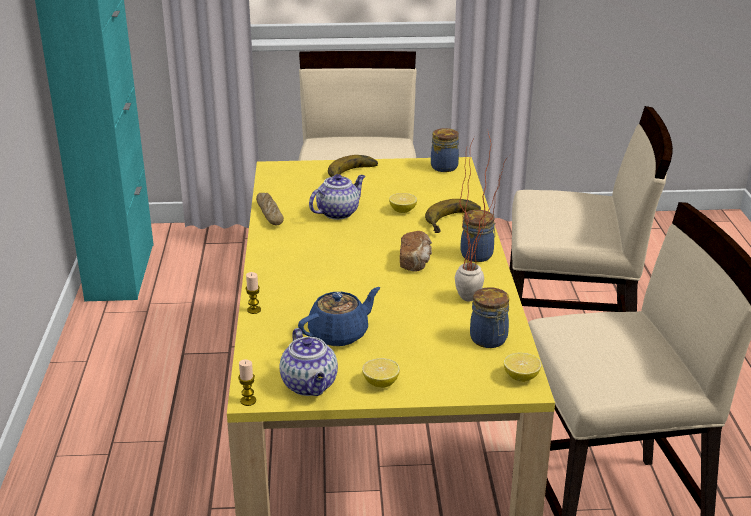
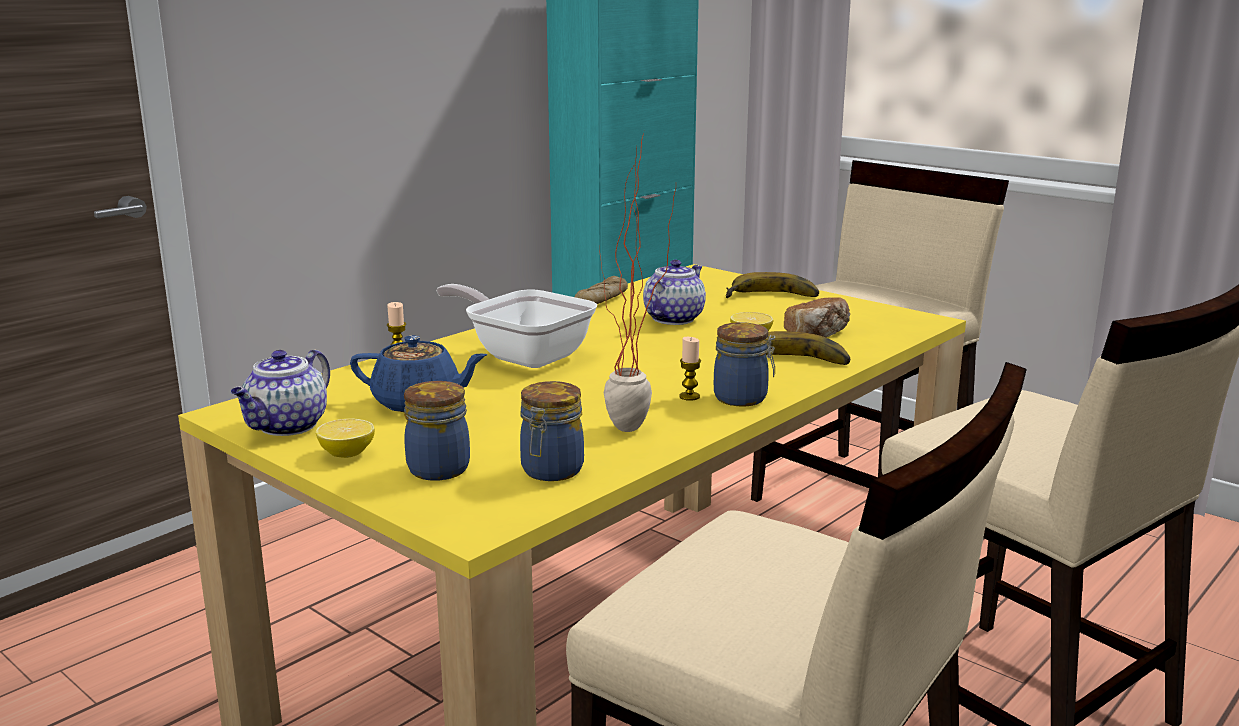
camera: 45 degrees right, 10 degrees down
candle [238,360,256,406] -> candle moved to [679,337,701,401]
teapot [309,174,365,220] -> teapot turned 60 degrees counterclockwise [643,260,706,325]
bread [400,231,432,272] -> bread moved to [784,297,850,337]
jar [431,128,459,172] -> jar moved to [404,381,470,481]
lemon [504,352,542,382] -> none
none -> frying pan [436,284,597,368]

